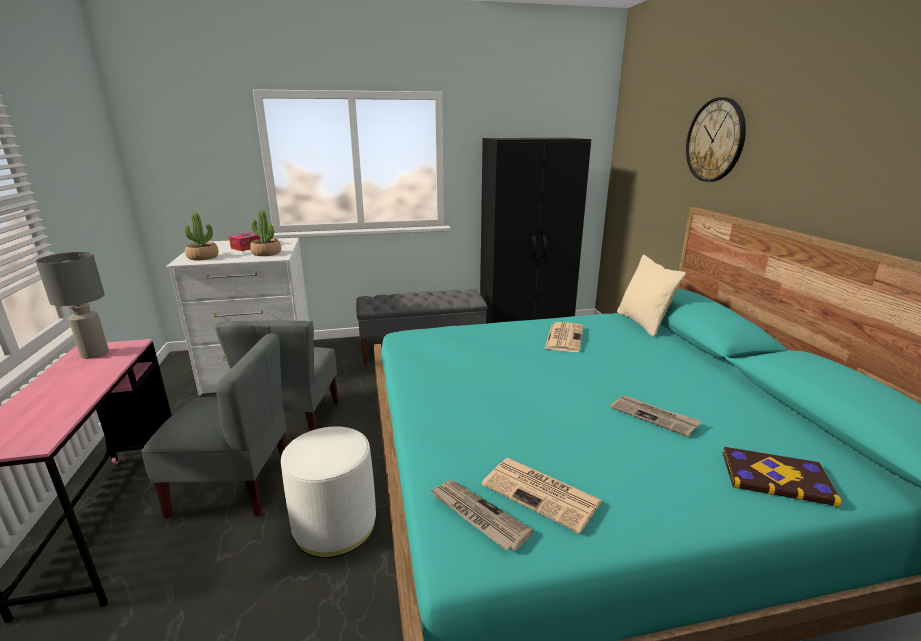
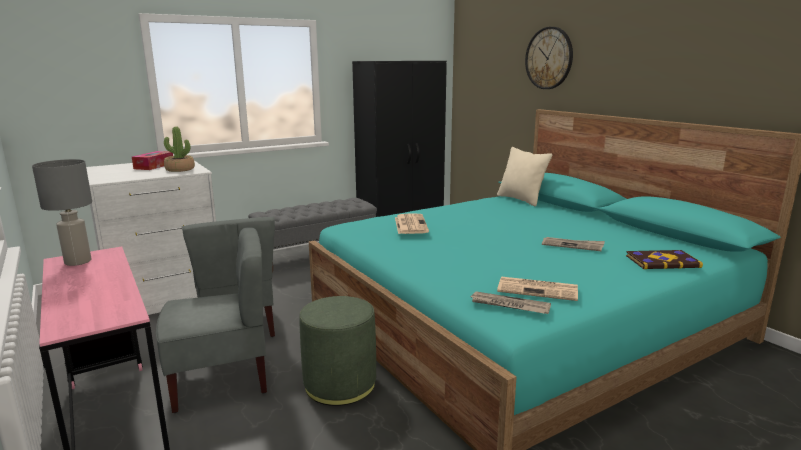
camera: 20 degrees left, 5 degrees down
potted plant [184,212,219,260] -> none
white ottoman [281,426,376,558] -> green ottoman [299,296,376,406]
newspaper [544,322,583,352] -> newspaper moved to [395,214,429,234]

